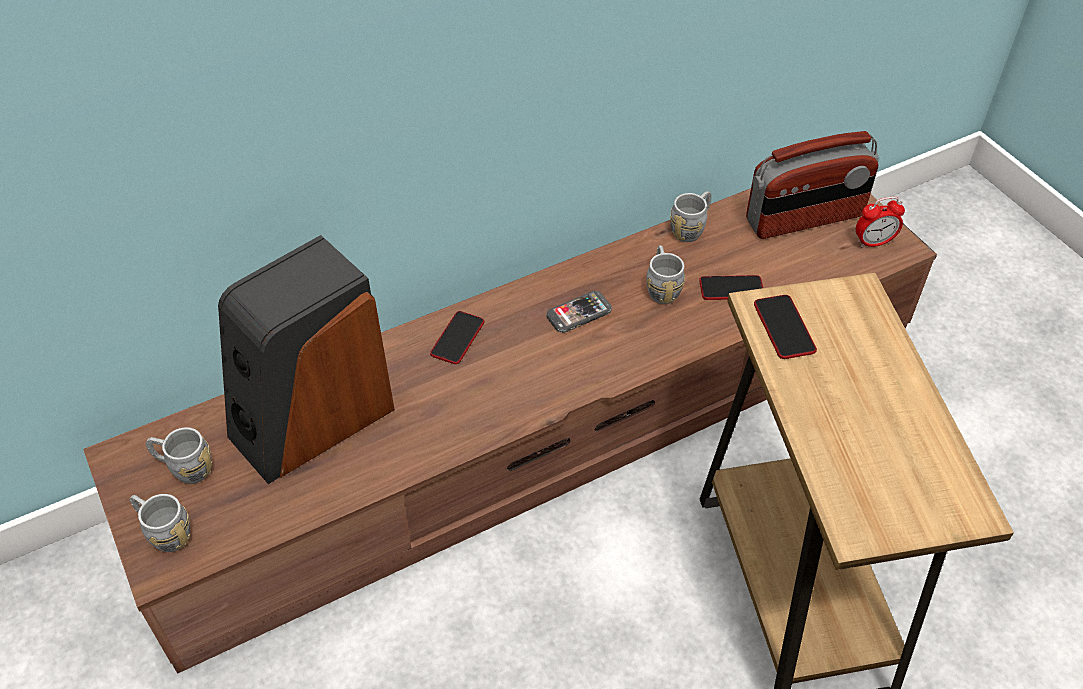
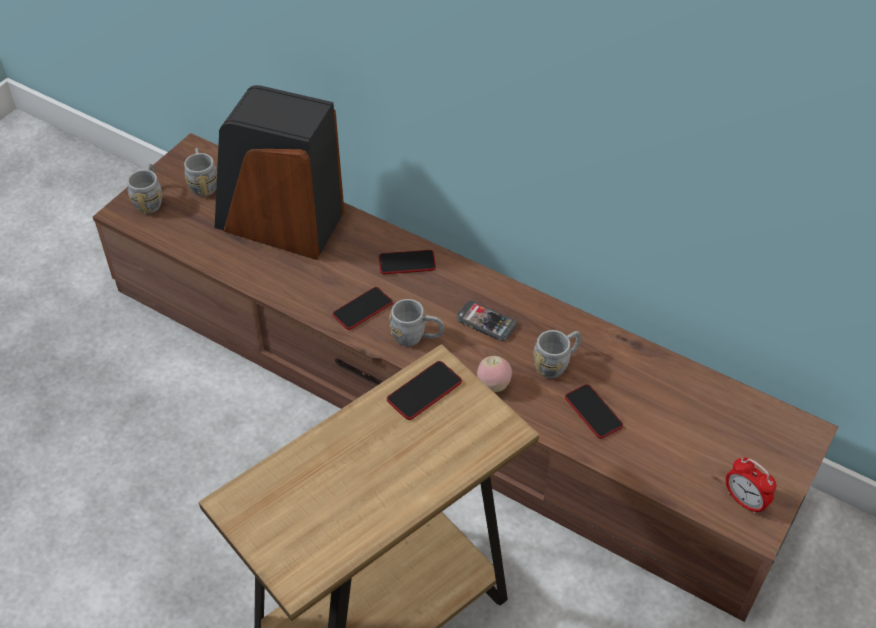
camera: 60 degrees right, 0 degrees up
grey mug [670,191,711,242] -> grey mug moved to [389,299,444,346]
radio [746,131,878,239] -> none
none -> phone [332,287,393,330]
none -> apple [477,356,512,392]

